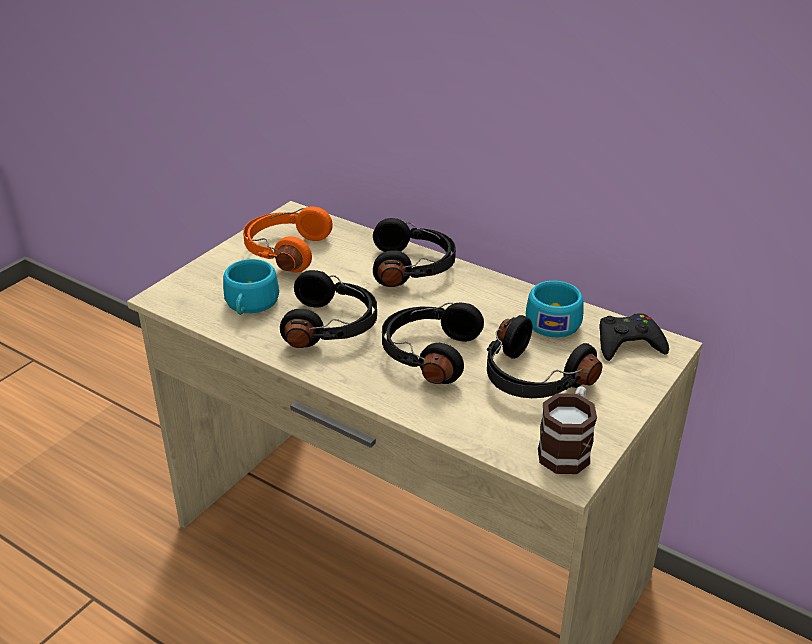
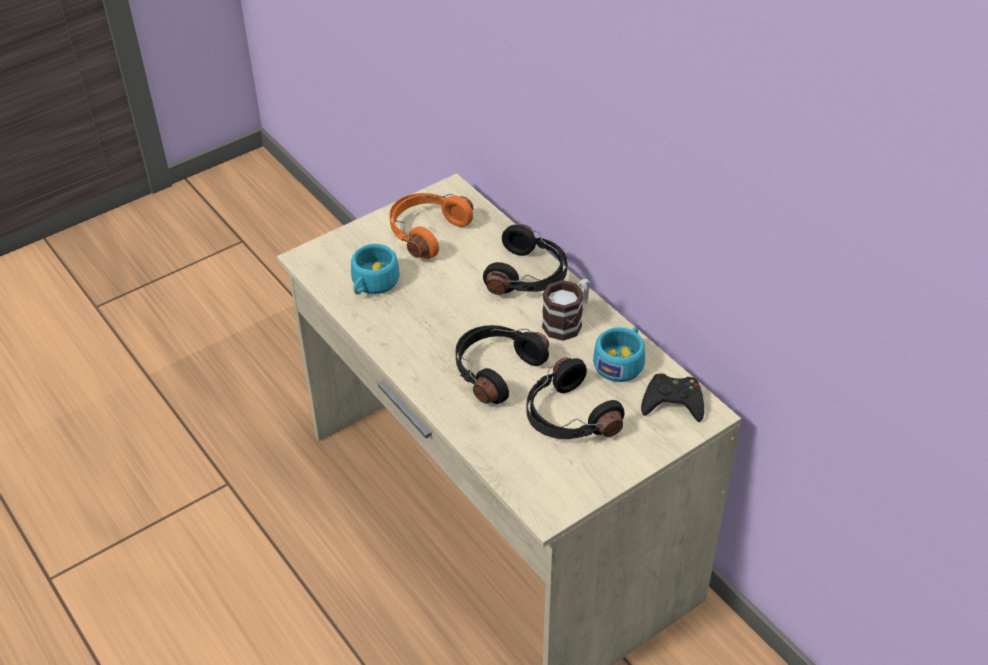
camera: 20 degrees right, 10 degrees up
black headphones [280,270,377,348] -> none
mug [538,386,597,474] -> mug moved to [542,279,590,341]

